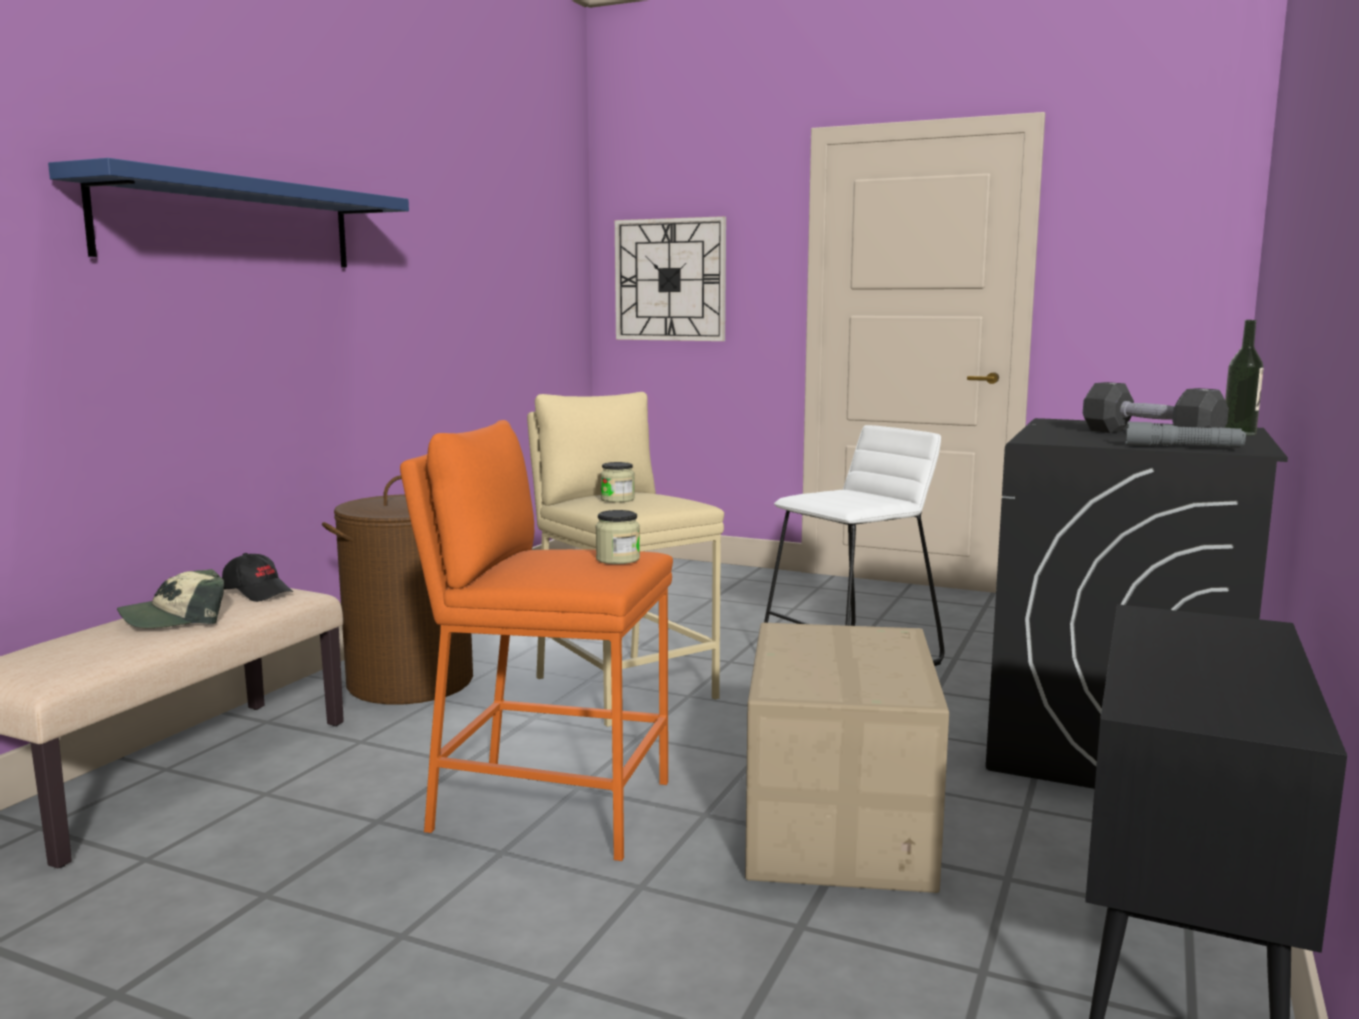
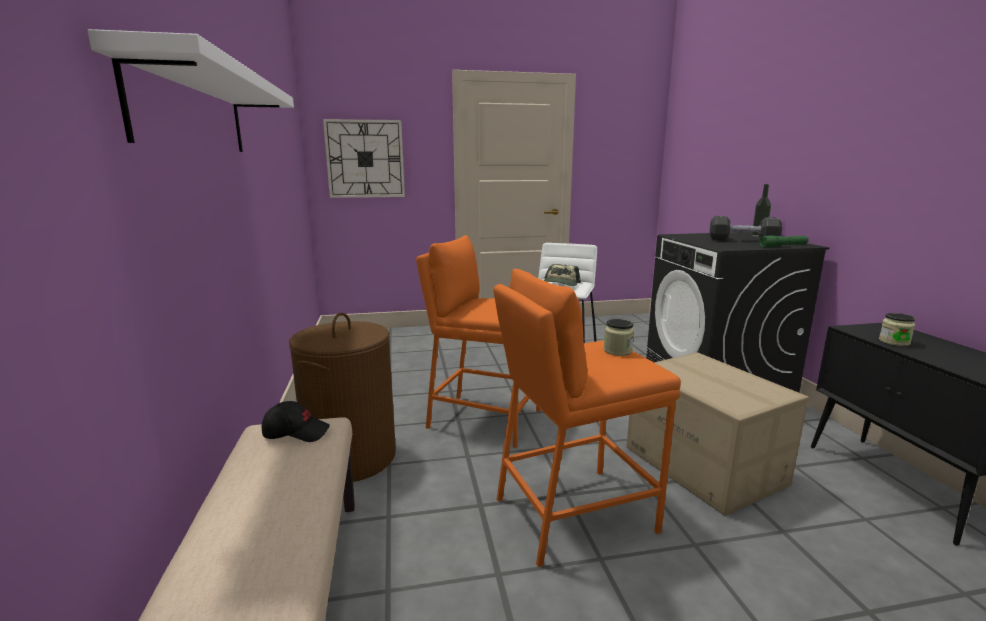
camera: 35 degrees left, 5 degrees up
blue shelf [48,158,409,268] -> white shelf [87,29,294,152]
cap [117,569,224,628] -> cap moved to [544,264,581,286]
beige stool [527,392,724,727] -> orange stool [416,235,540,448]
jar [601,462,635,503] -> jar moved to [879,313,915,346]
grey flashlight [1126,422,1246,448] -> green flashlight [759,235,809,247]

